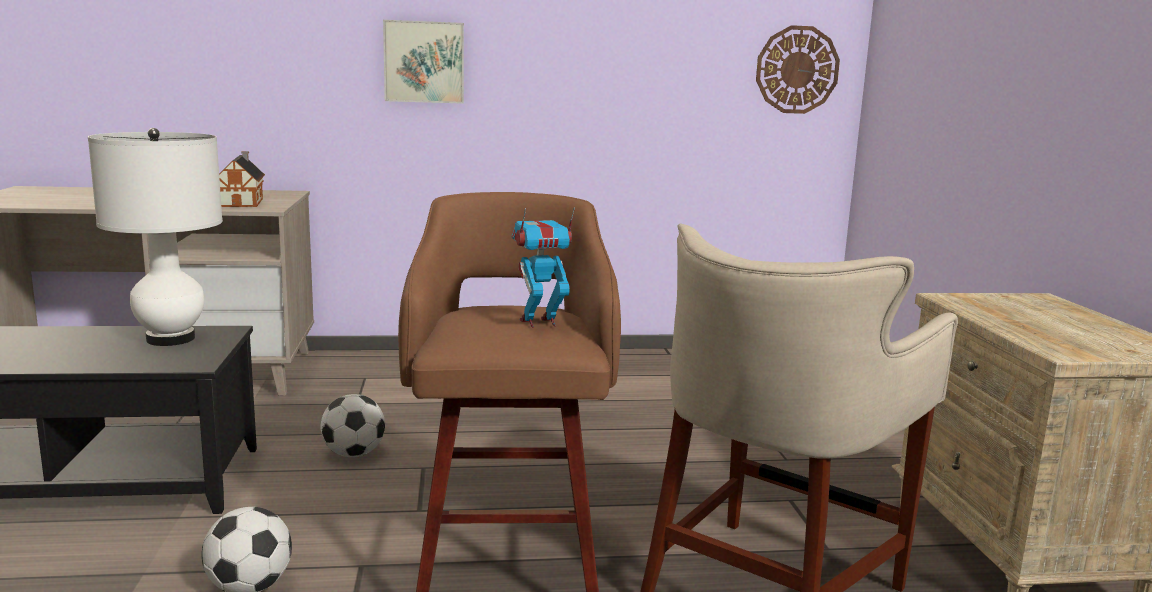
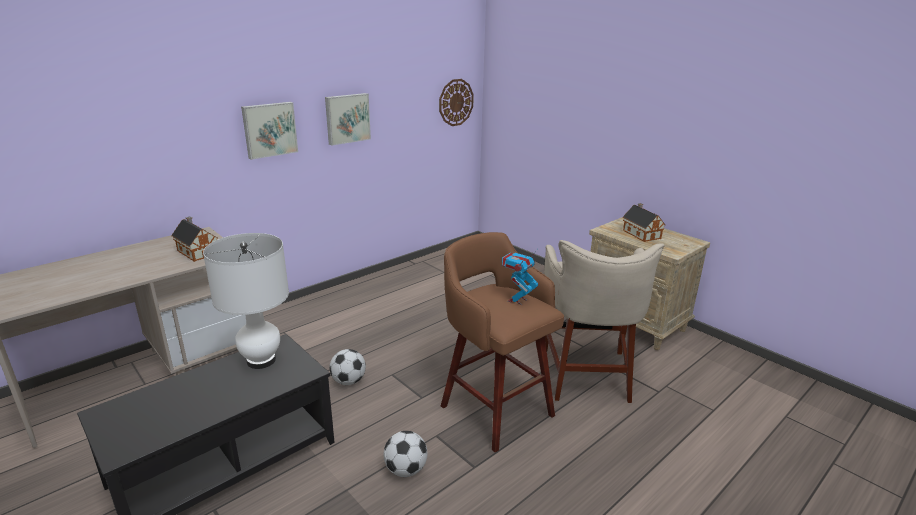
camera: 35 degrees left, 10 degrees up
none -> picture [325,93,371,146]
none -> toy house [623,203,666,242]

